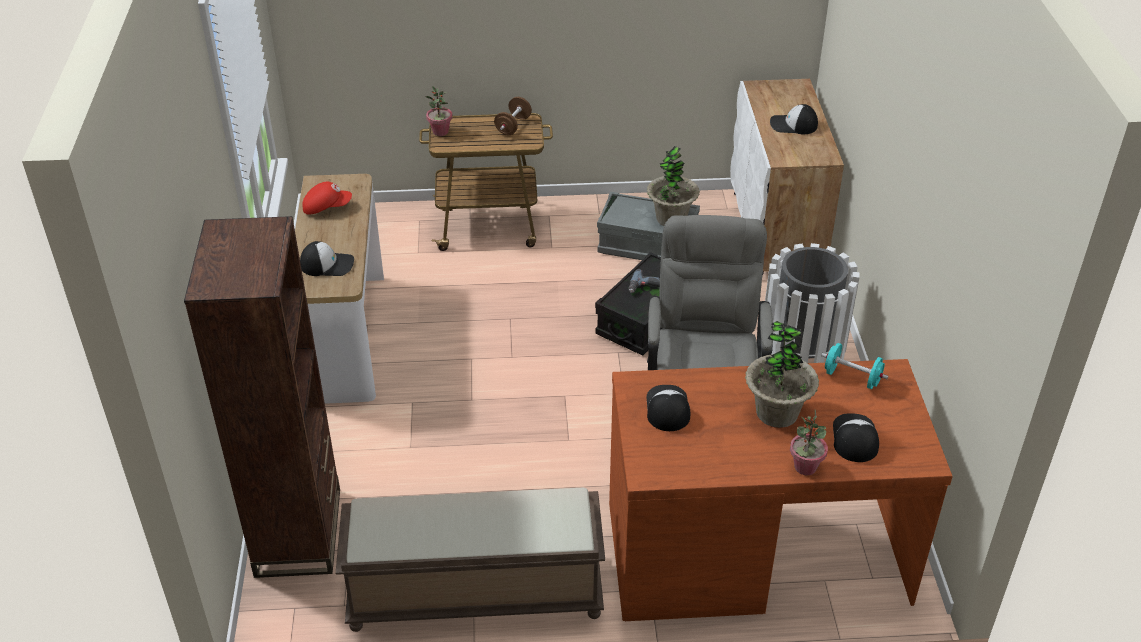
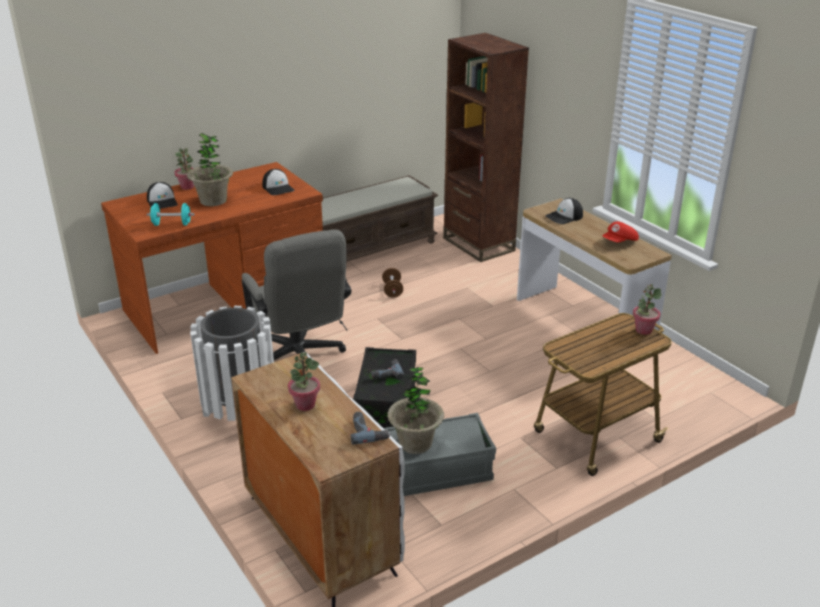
camera: 150 degrees right, 10 degrees down
brown dumbbell [494,97,532,135] -> brown dumbbell moved to [382,268,403,298]
cap [770,104,818,134] -> potted plant [288,352,320,411]
none -> power drill [351,412,391,445]

